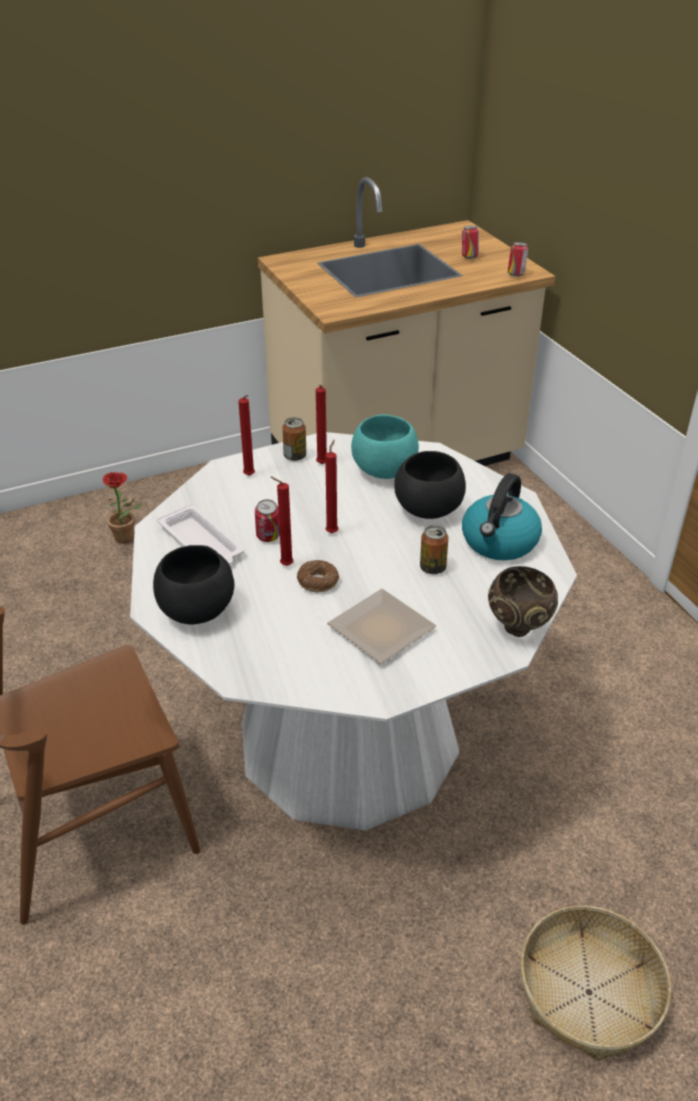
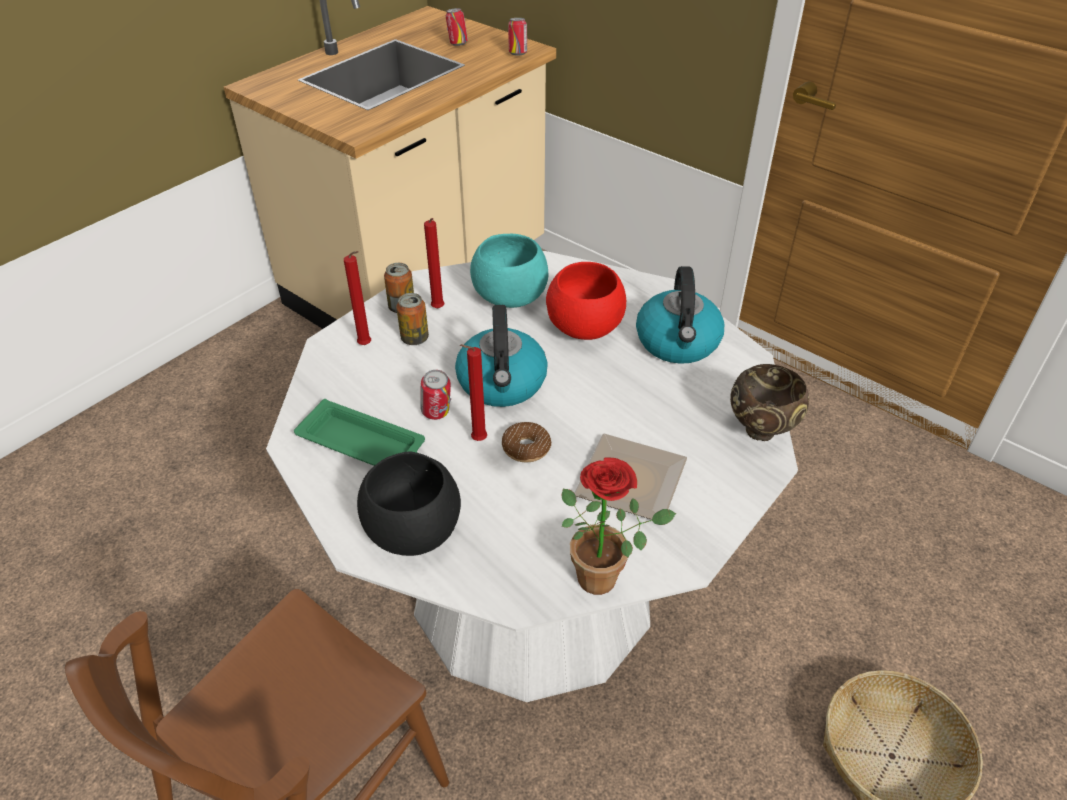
camera: 25 degrees left, 5 degrees up
potted plant [100,472,143,544] -> potted plant moved to [562,458,676,595]
white tray [157,503,244,564] -> green tray [294,399,425,466]
red candle [325,440,338,533] -> kettle [455,305,548,407]
black bowl [394,451,466,519] -> red bowl [546,262,626,340]
can [420,525,448,574] -> can moved to [396,293,429,345]

